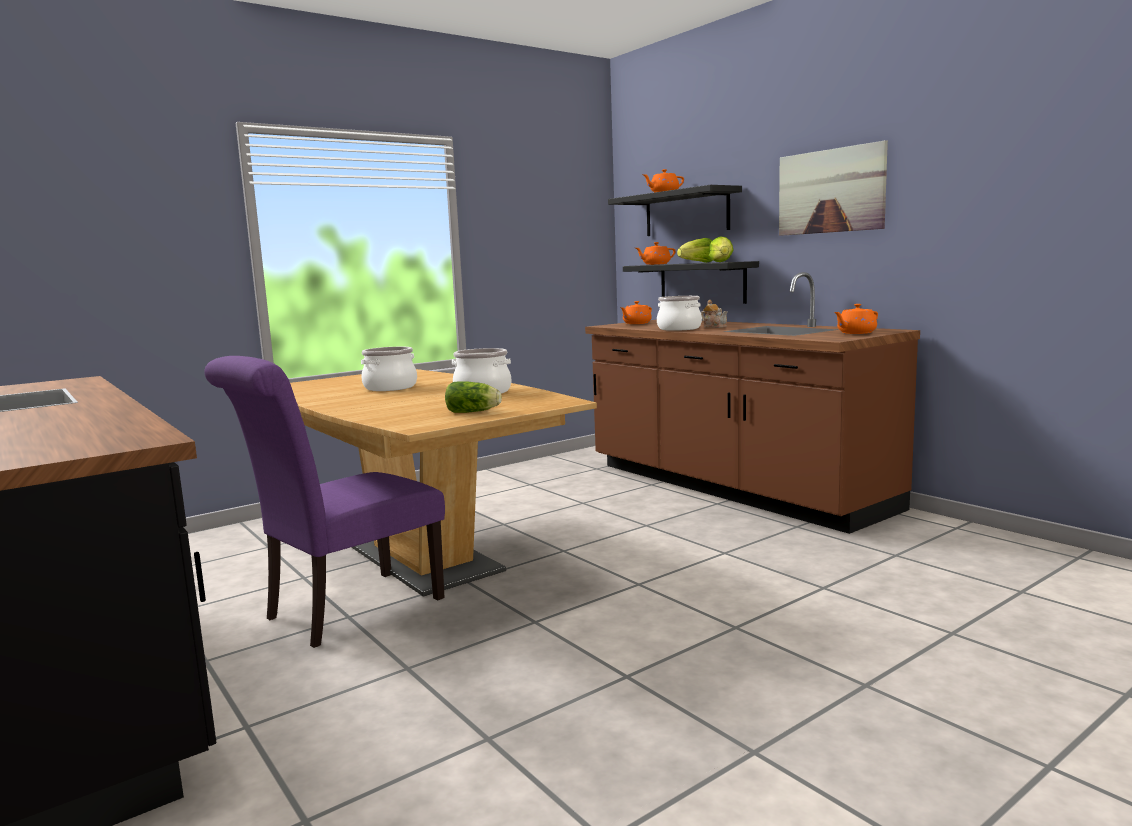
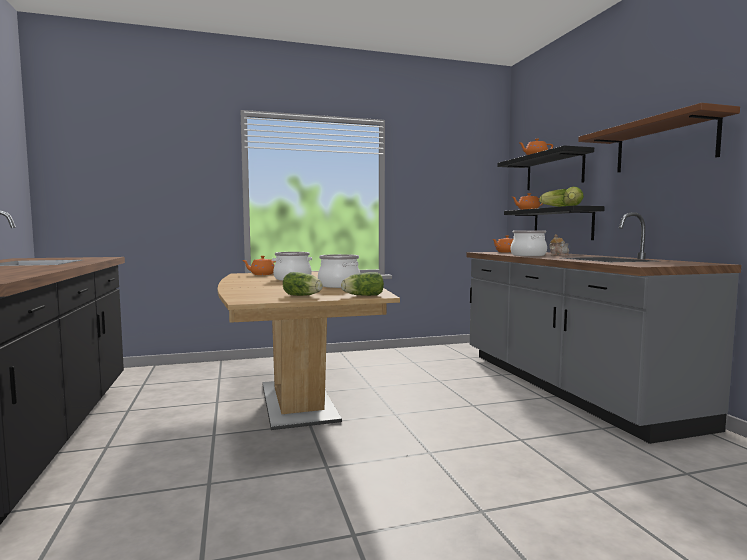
camera: 20 degrees right, 5 degrees down
purple chair [204,356,445,648] -> none
brown counter [585,272,920,534] -> grey counter [467,212,741,444]
picture [779,140,888,236] -> brown shelf [578,103,740,173]
orange teapot [834,304,878,334] -> orange teapot moved to [242,256,276,275]
none -> lettuce [341,272,384,296]

